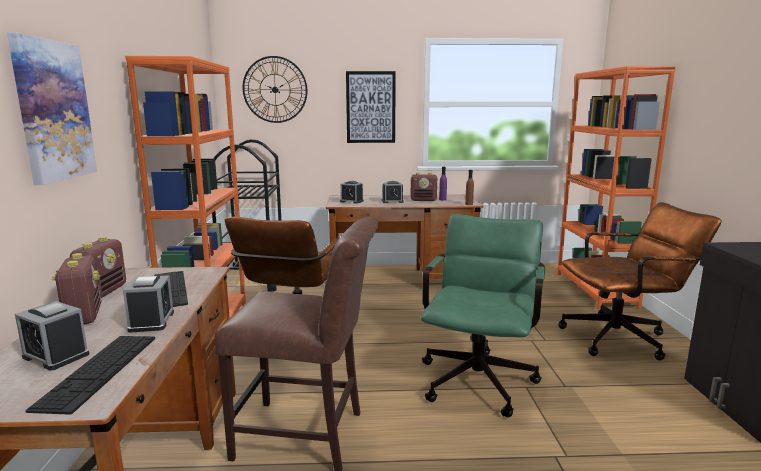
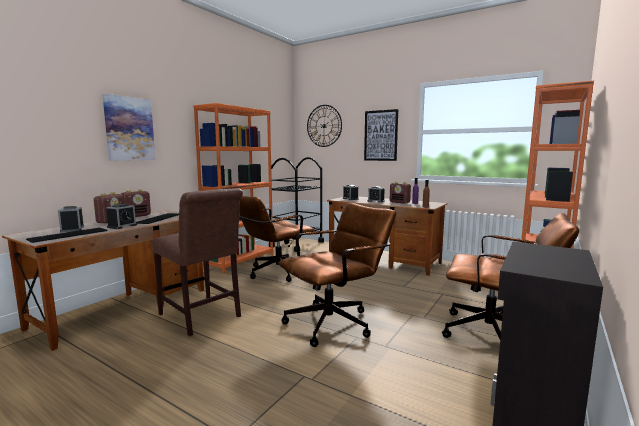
camera: 35 degrees right, 5 degrees down
green office chair [421,214,545,417] -> brown office chair [279,203,396,347]

